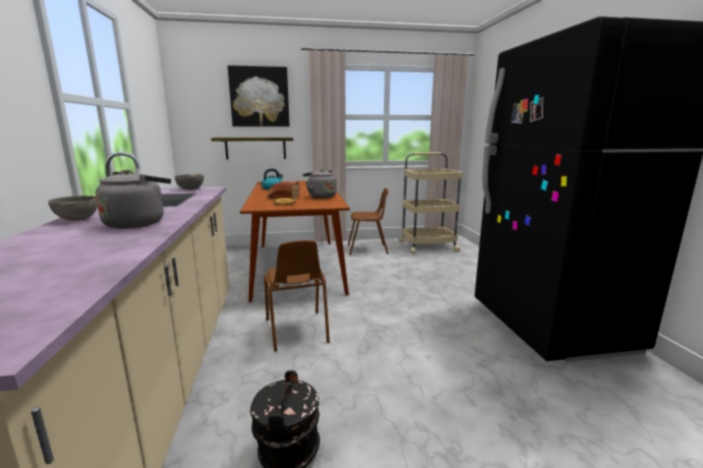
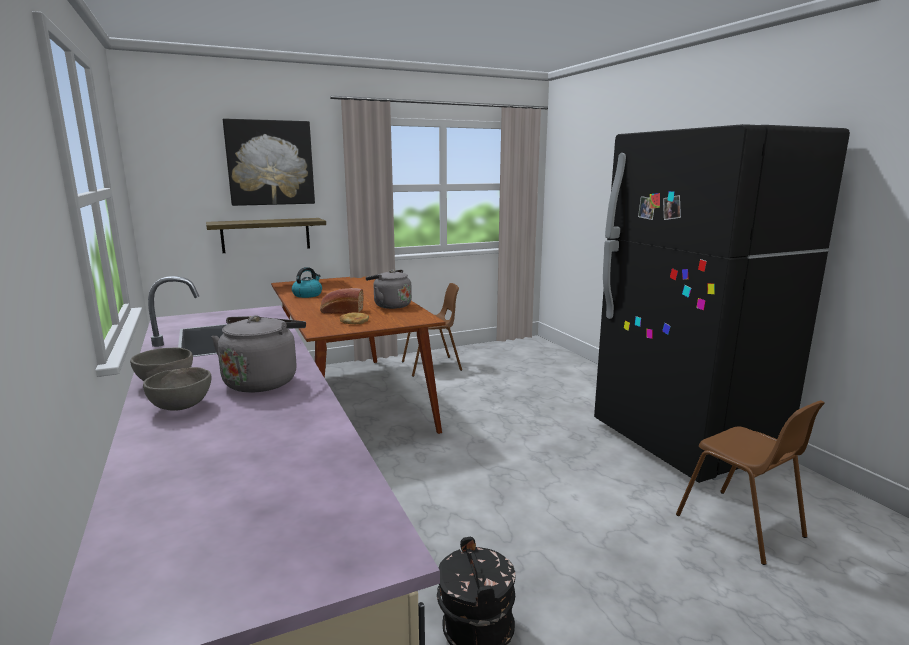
camera: 15 degrees left, 0 degrees up
grey bowl [175,174,204,190] -> grey bowl moved to [143,367,212,411]
brown chair [264,240,330,352] -> brown chair moved to [676,400,825,565]
beige cart [398,152,463,254] -> none

